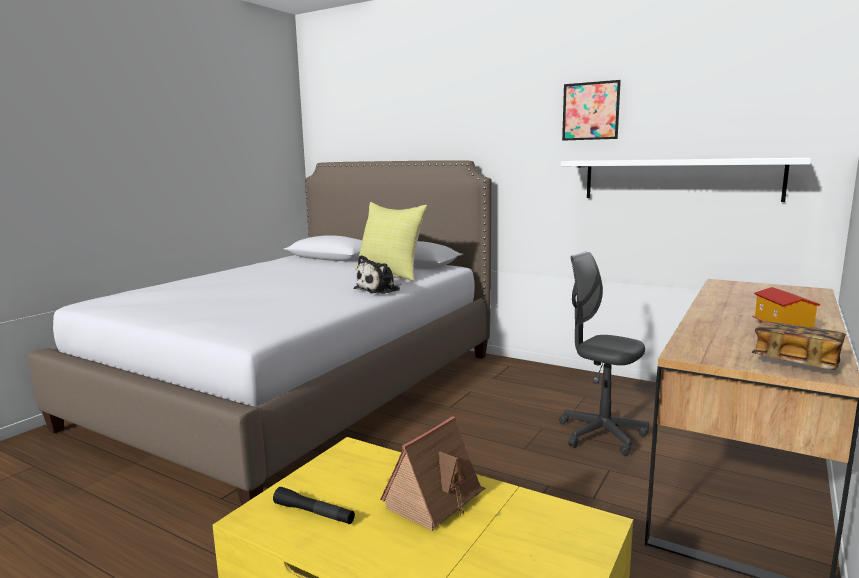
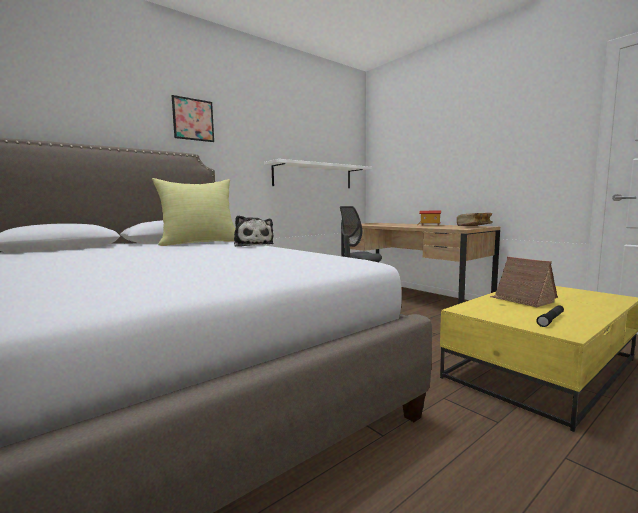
camera: 70 degrees left, 5 degrees down
picture [562,80,621,141] -> picture moved to [172,95,214,142]

